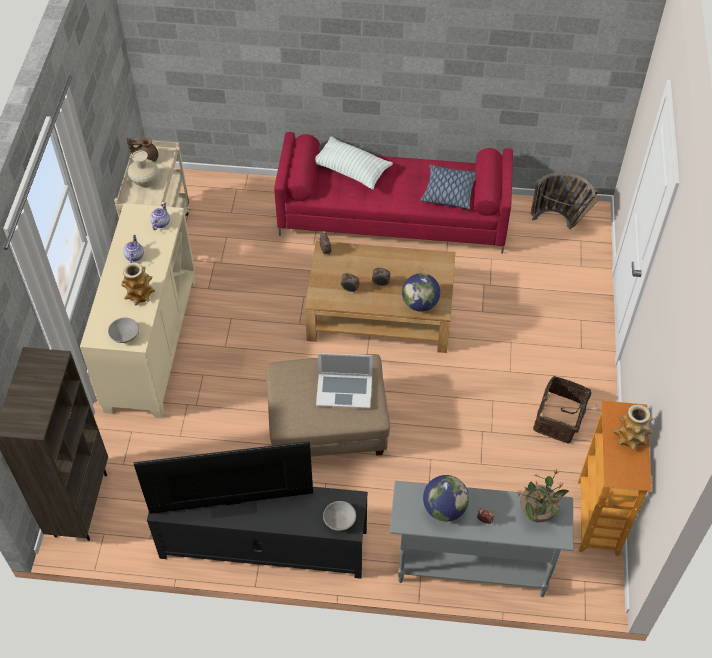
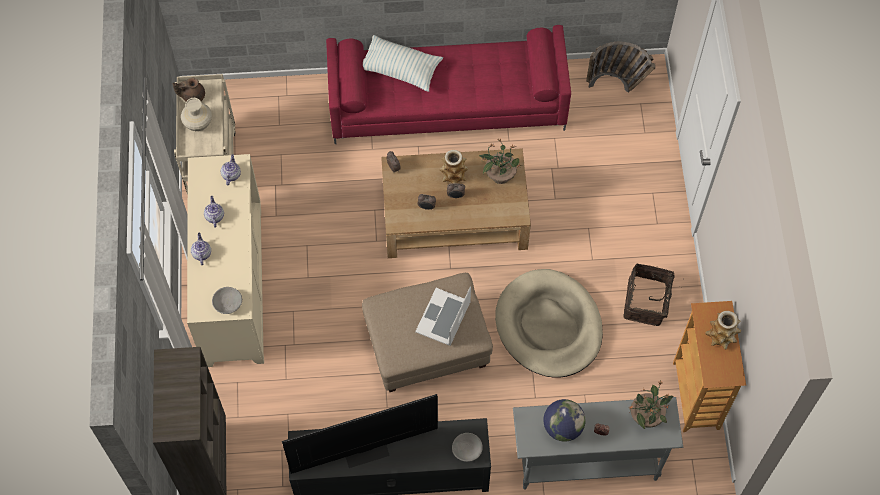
camera: 10 degrees left, 10 degrees up
vase [121,263,155,305] -> vase moved to [440,150,468,184]
laptop [316,353,373,409] -> laptop turned 120 degrees clockwise [415,287,471,346]
globe [402,273,440,312] -> none
pillow [420,164,476,209] -> none
none -> teapot [191,233,211,265]
none -> potted plant [479,139,522,184]
none -> beige dog bed [495,269,603,378]

